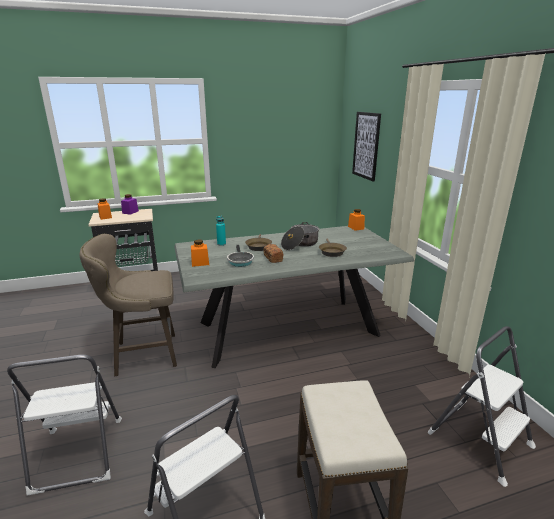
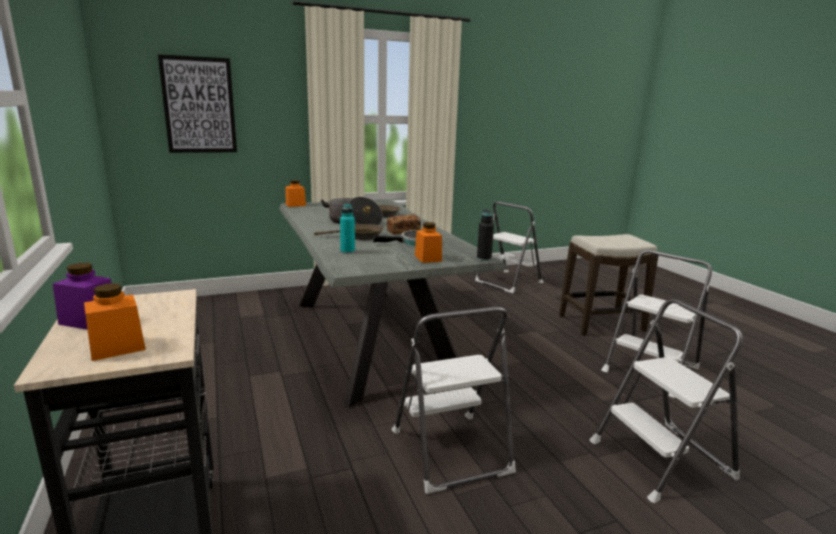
camera: 95 degrees left, 5 degrees down
beige stool [80,234,177,376] -> white step ladder [391,307,516,494]
none -> black bottle [477,209,494,261]

